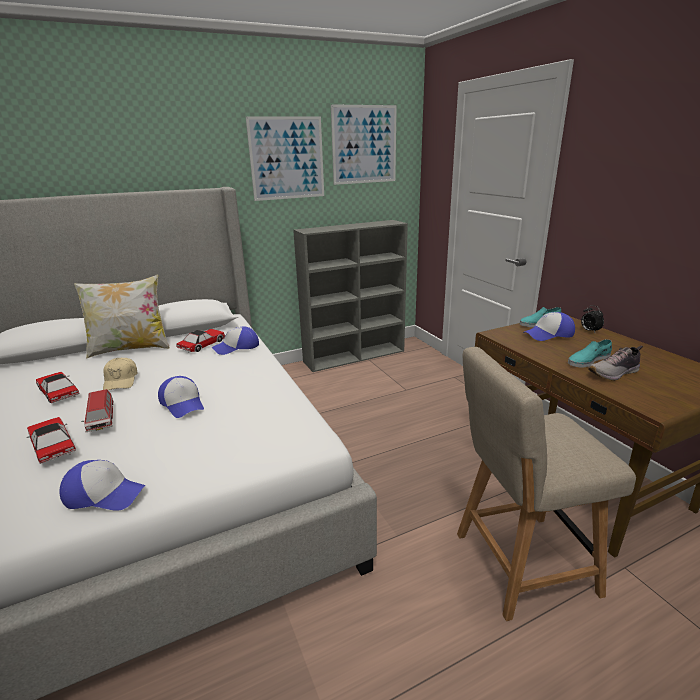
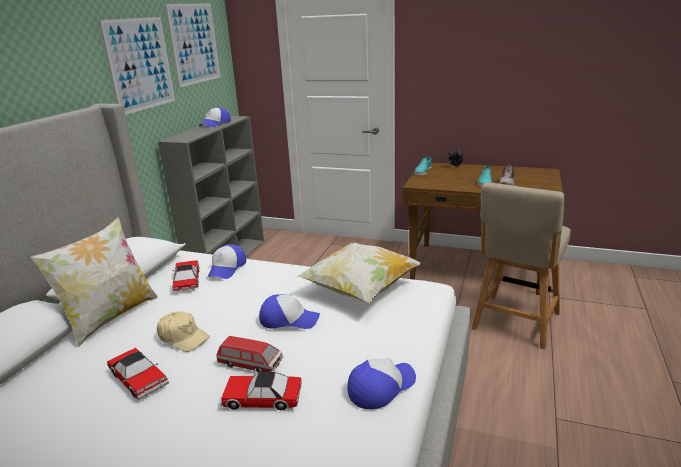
camera: 45 degrees left, 0 degrees up
toy car [36,372,79,403] -> toy car turned 135 degrees counterclockwise [107,348,169,400]
cap [523,312,575,341] -> cap moved to [199,107,231,127]
none -> pillow [296,243,422,303]

